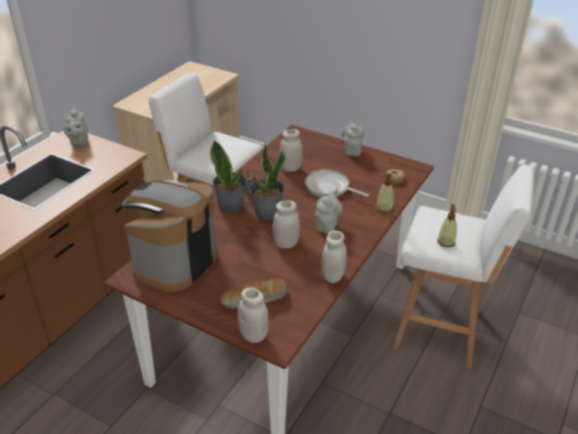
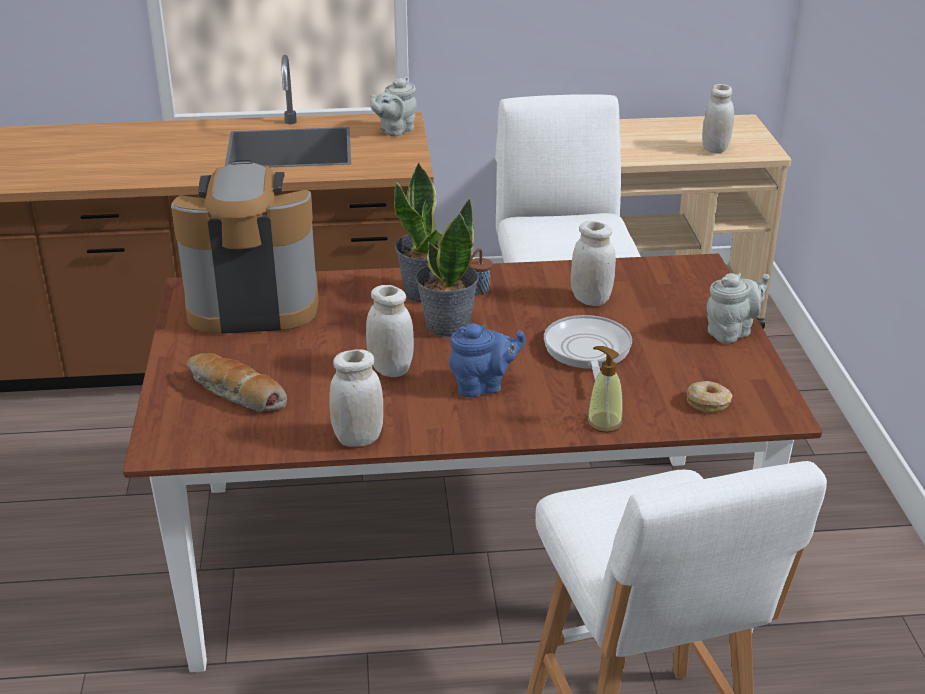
camera: 55 degrees right, 5 degrees down
white jar [238,287,269,343] -> white jar moved to [702,84,734,154]
grey teapot [315,189,343,234] -> blue teapot [449,323,526,397]
soap dispenser [437,204,457,248] -> none

